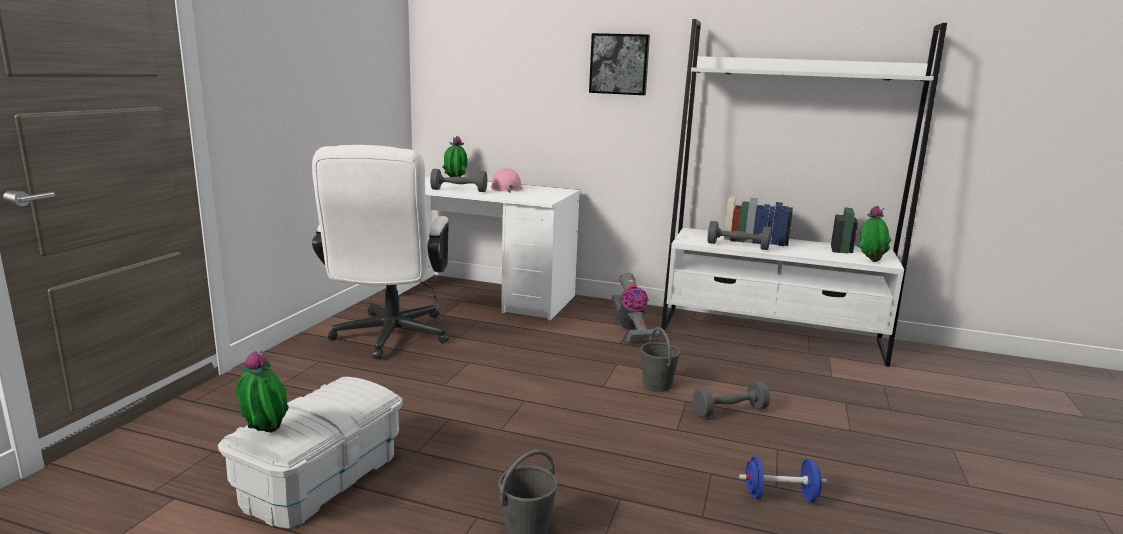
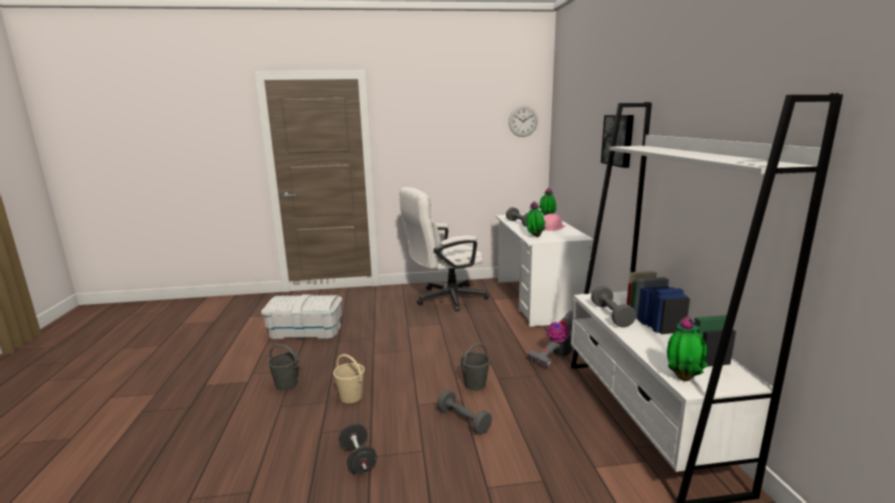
camera: 65 degrees right, 0 degrees up
potted plant [236,350,289,433] -> potted plant moved to [526,201,546,237]
blue dumbbell [739,456,827,502] -> black dumbbell [339,423,377,474]
none -> beige bucket [333,354,365,403]
none -> wall clock [509,106,538,137]

